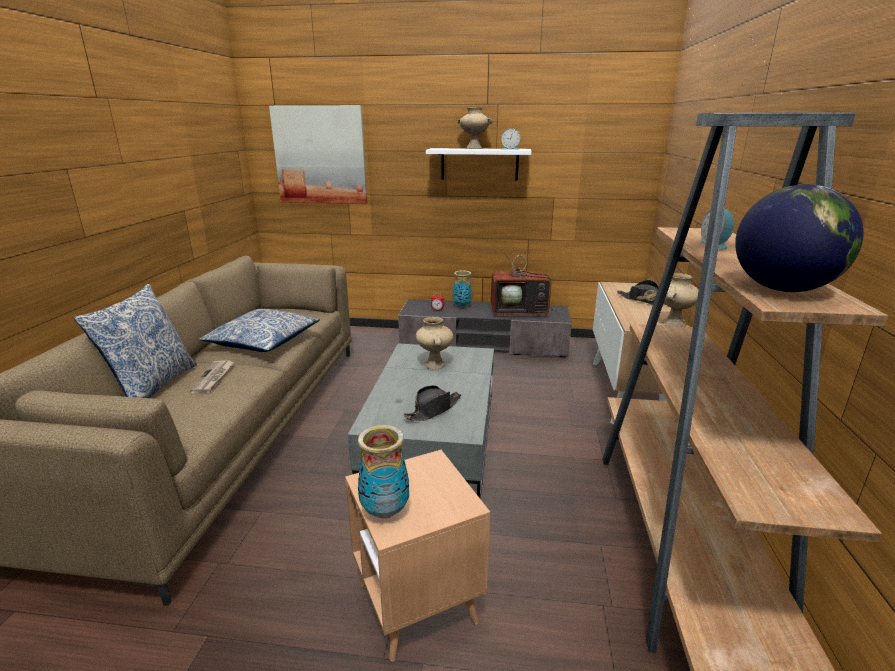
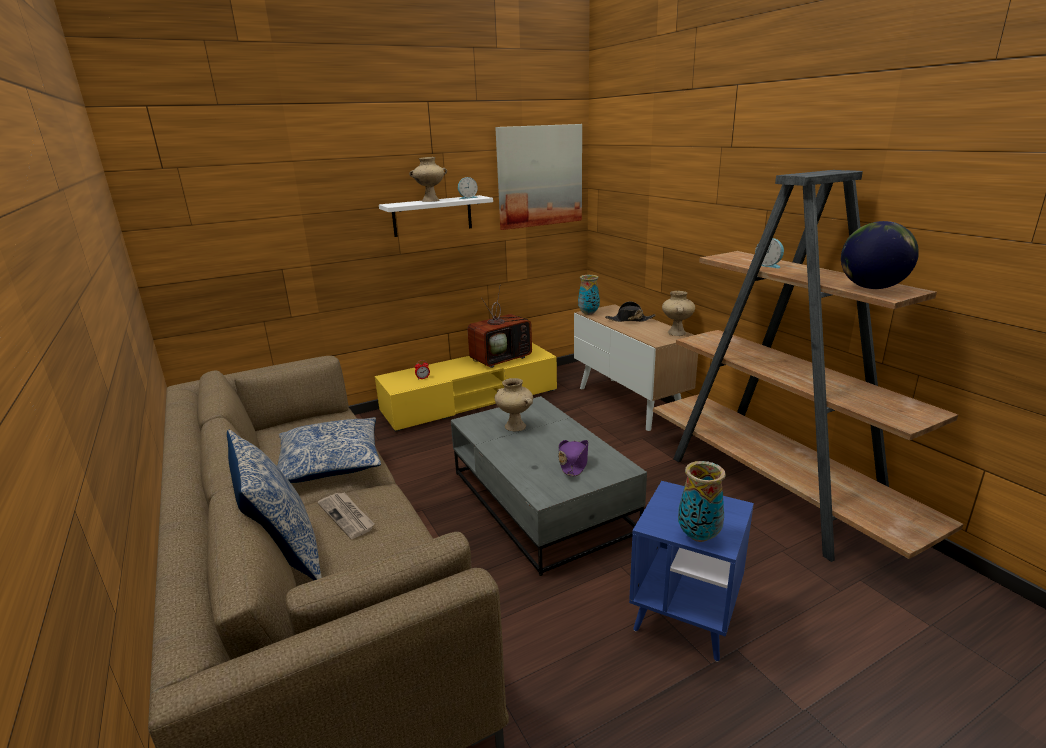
camera: 35 degrees left, 0 degrees up
picture [269,105,367,204] -> picture moved to [495,124,582,230]
brown side table [345,450,490,661] -> blue side table [629,481,754,662]
grey tv stand [398,299,572,358] -> yellow tv stand [375,343,557,432]
black hat [403,385,461,421] -> purple hat [558,440,588,476]
vase [452,270,472,308] -> vase moved to [578,275,600,315]

